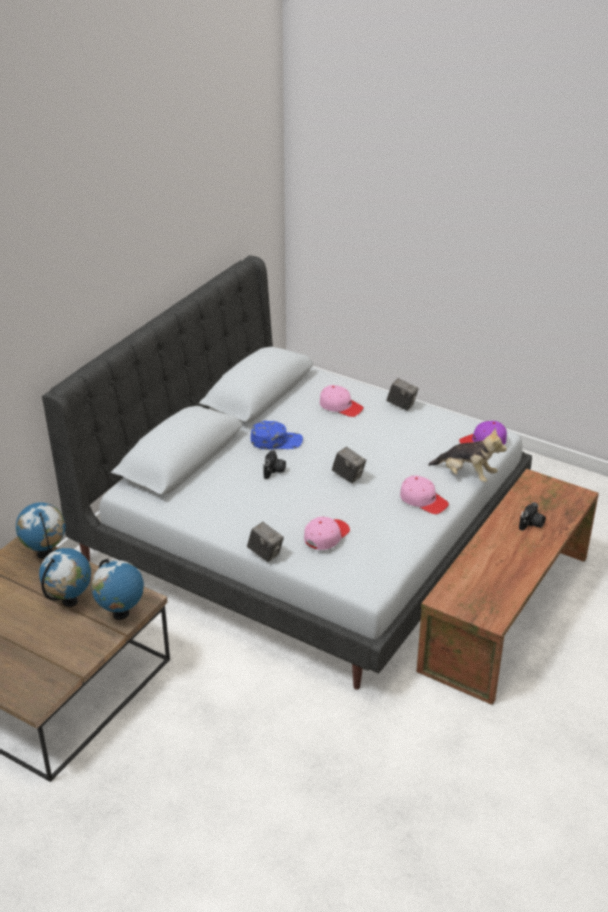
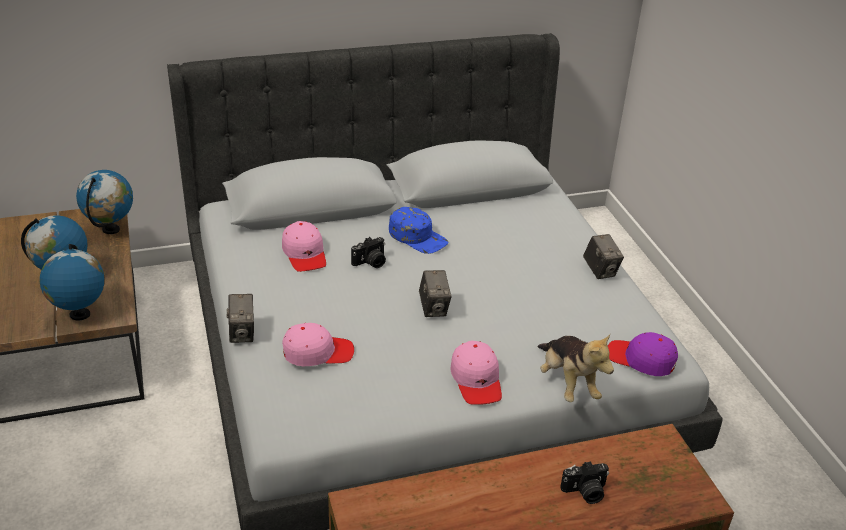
camera: 40 degrees right, 0 degrees up
pink cap [320,385,364,417] -> pink cap moved to [282,221,326,272]

